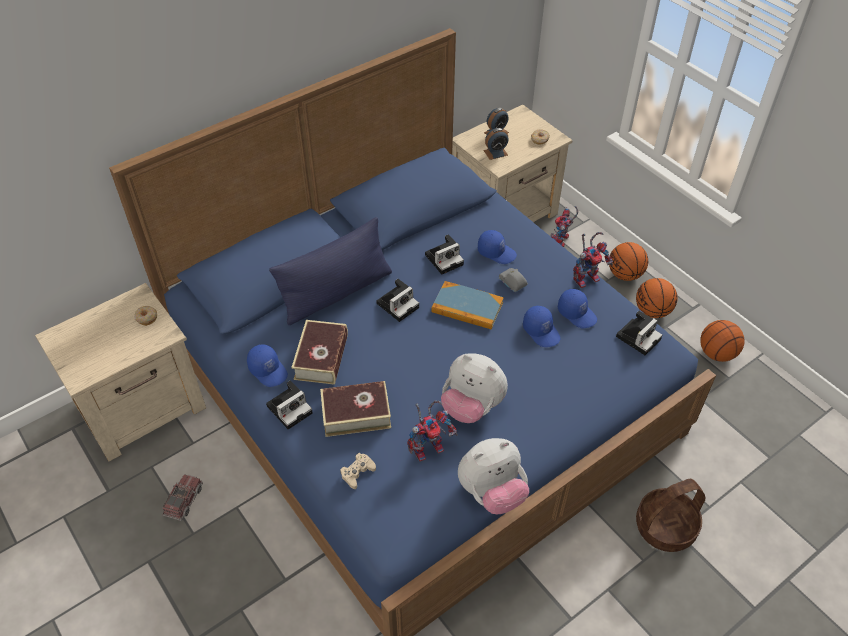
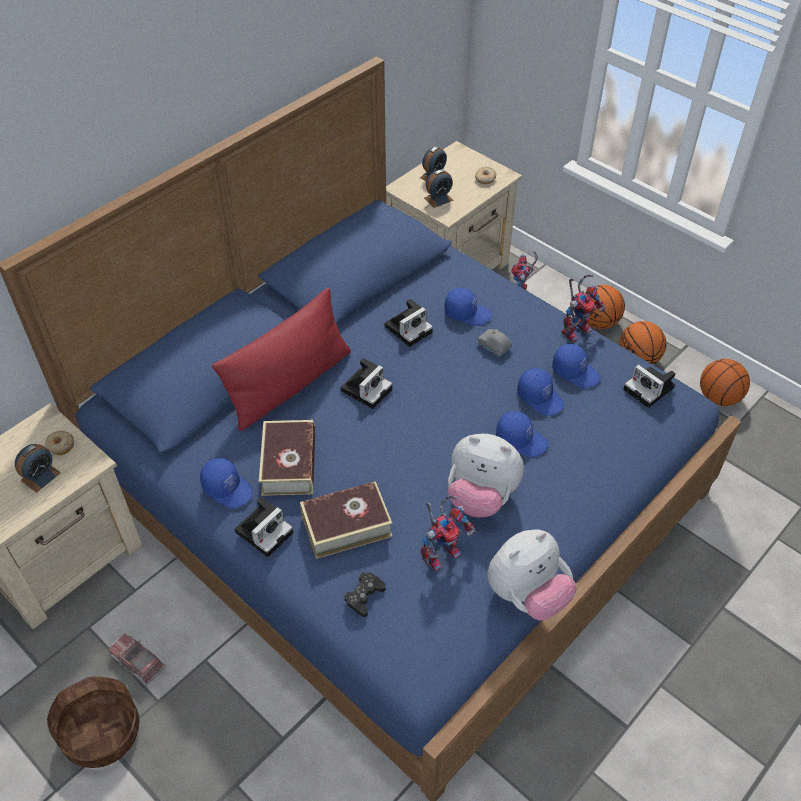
camera: 10 degrees left, 0 degrees up
toy truck [162,474,203,521] -> toy truck turned 60 degrees counterclockwise [108,634,166,686]
blue pillow [269,217,392,325] -> red pillow [212,288,351,431]
beige game controller [340,453,376,489] -> black game controller [344,572,385,617]
book [431,281,504,330] -> none
camera [616,311,662,355] -> camera turned 105 degrees clockwise [623,365,676,408]
basket [636,479,706,552] -> basket moved to [47,676,139,768]
none -> alarm clock [15,444,61,493]
none -> blue cap [496,411,548,457]

